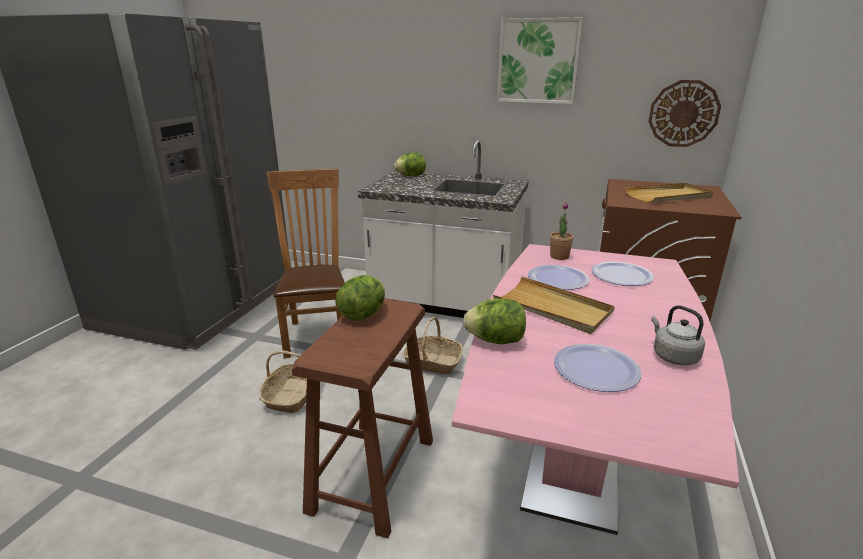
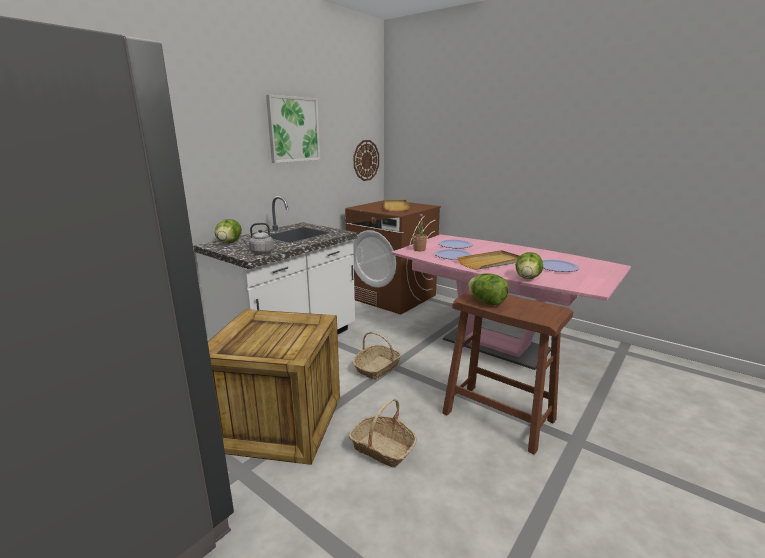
camera: 70 degrees left, 5 degrees down
brown chair [266,169,345,358] -> crate [208,309,340,465]
grey kettle [651,305,705,366] -> grey kettle moved to [241,223,274,254]

